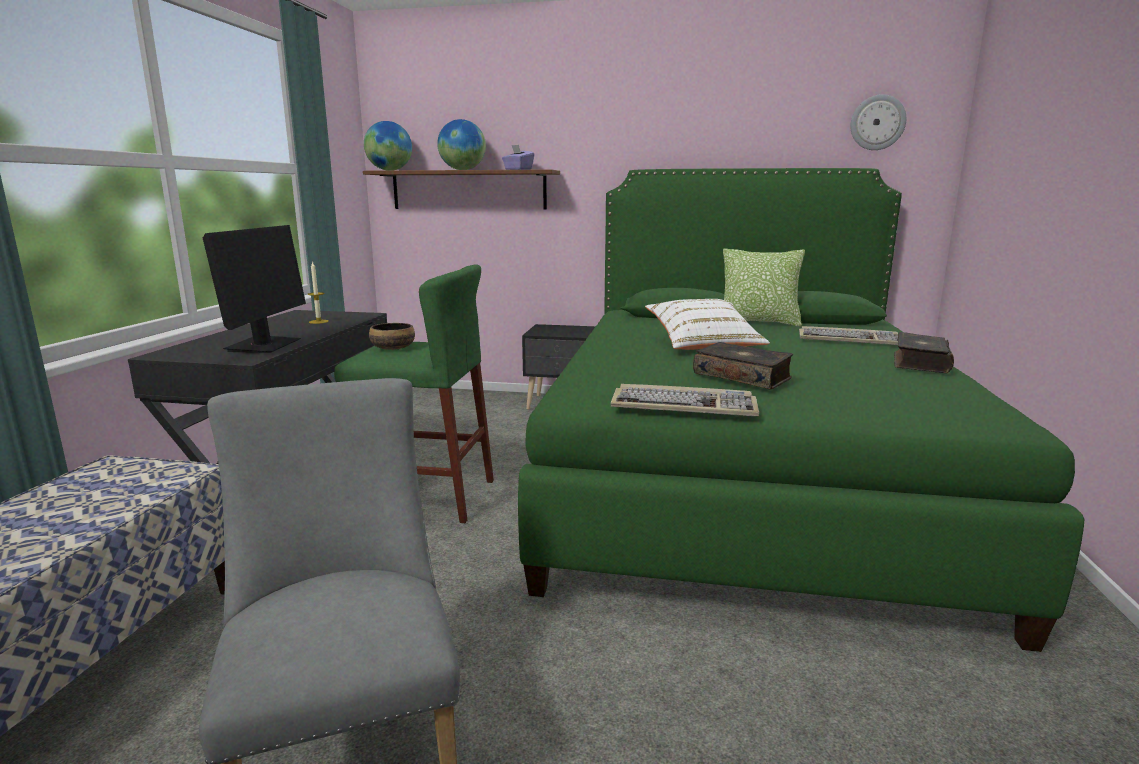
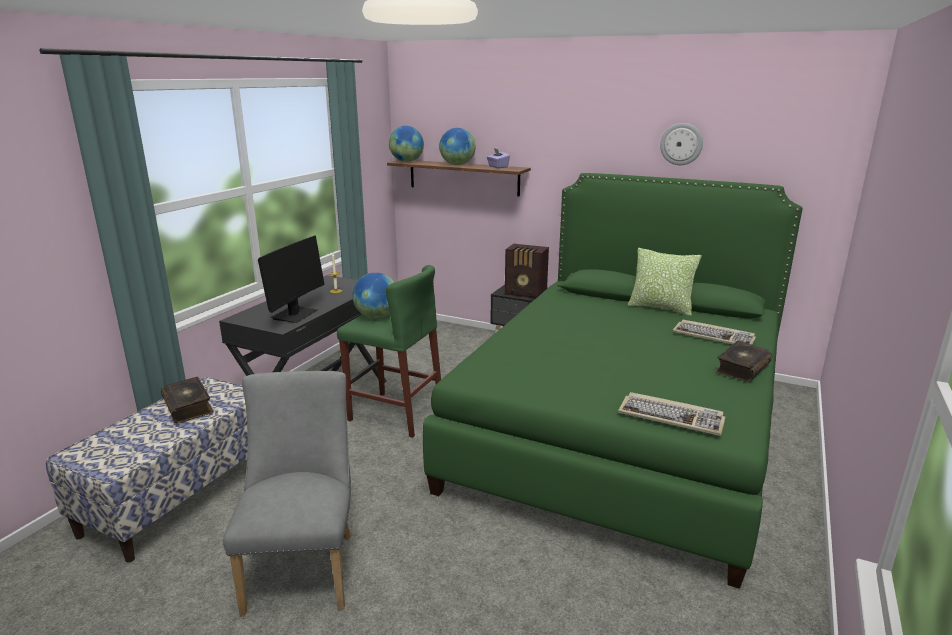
camera: 15 degrees right, 5 degrees up
bowl [369,323,415,350] -> globe [352,273,394,319]
keyboard [611,384,759,416] -> keyboard moved to [618,392,725,436]
white pillow [645,299,770,350] -> none
book [693,342,793,389] -> book moved to [161,377,214,423]
wall clock [850,94,906,150] -> wall clock moved to [660,123,703,165]
none -> radio [505,244,549,298]

